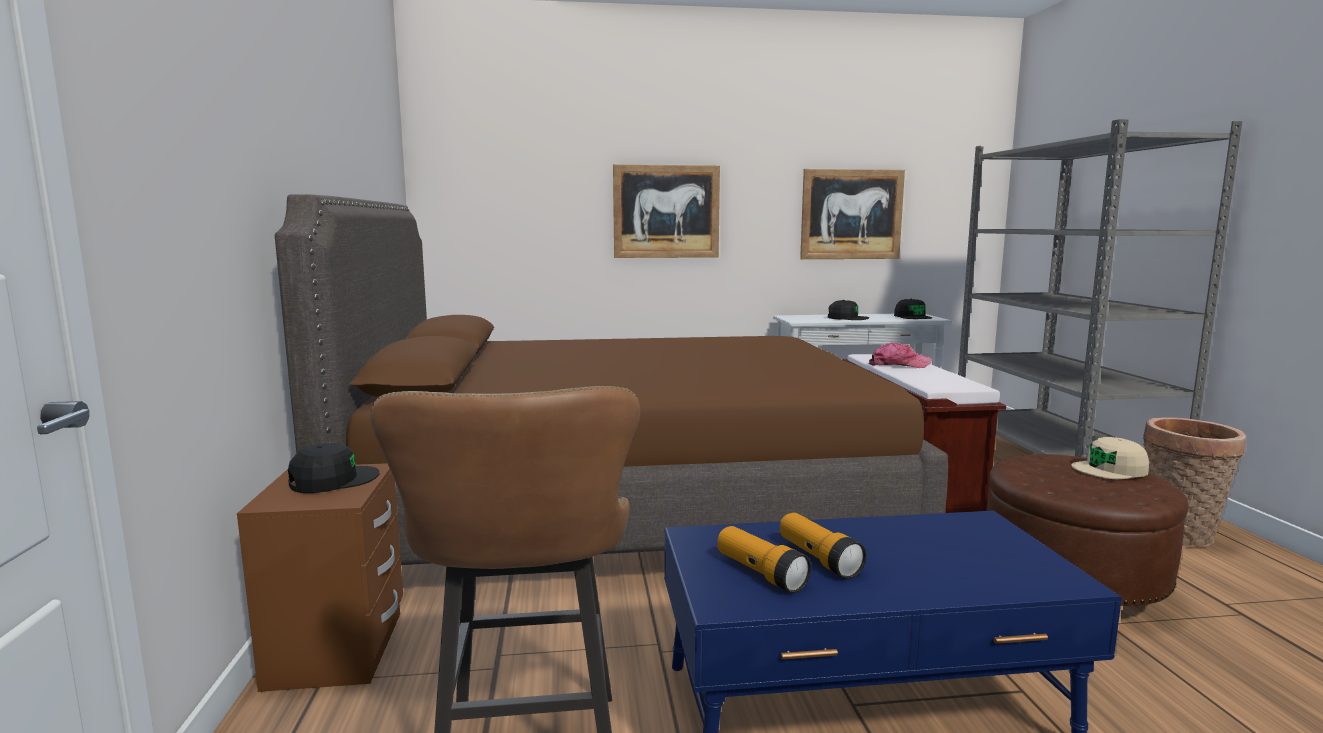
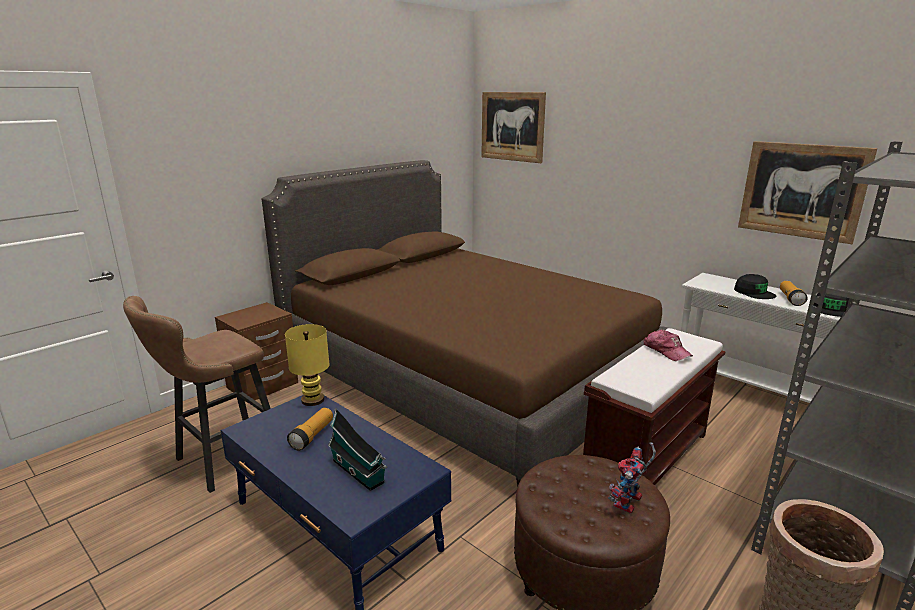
camera: 50 degrees right, 10 degrees up
black cap [288,443,380,493] -> none
picture [613,164,720,258] -> picture moved to [481,92,546,163]
flashlight [718,526,811,593] -> flashlight moved to [780,281,807,306]
beige cap [1071,437,1149,479] -> toy robot [608,442,656,513]
none -> yellow table lamp [285,324,329,406]
none -> toy house [328,408,388,491]

